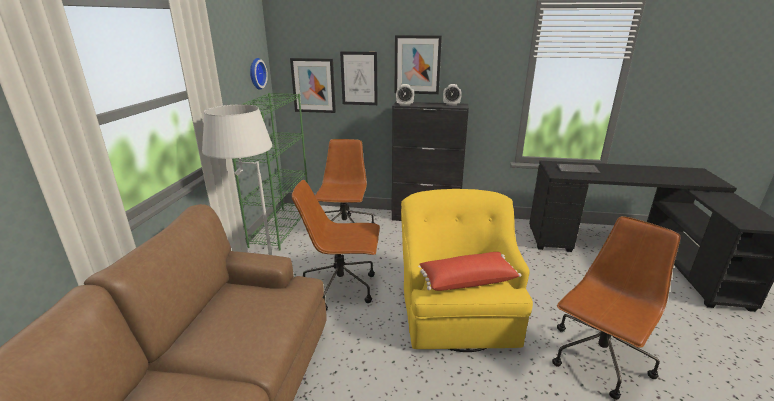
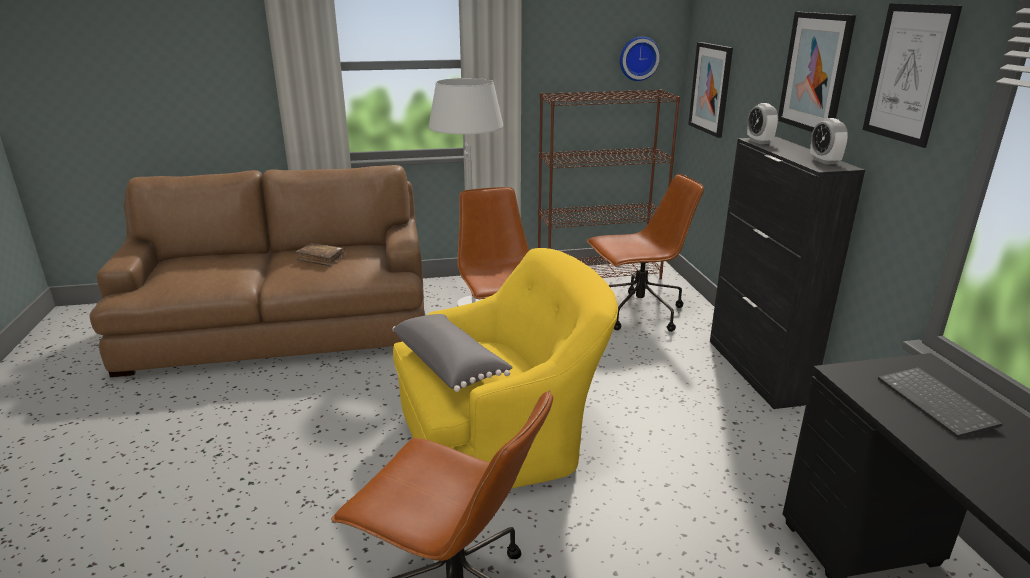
camera: 70 degrees right, 0 degrees up
green bookcase [232,93,308,251] -> brown bookcase [538,89,680,279]
picture [340,51,378,105] -> picture moved to [863,3,962,148]
red pillow [418,252,521,291] -> grey pillow [392,314,513,392]
none -> brown book [296,243,345,267]

